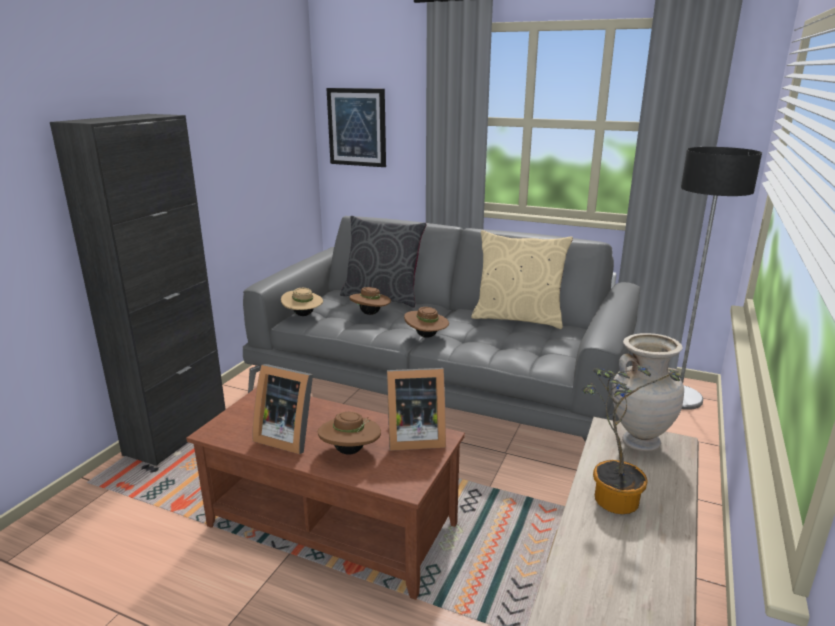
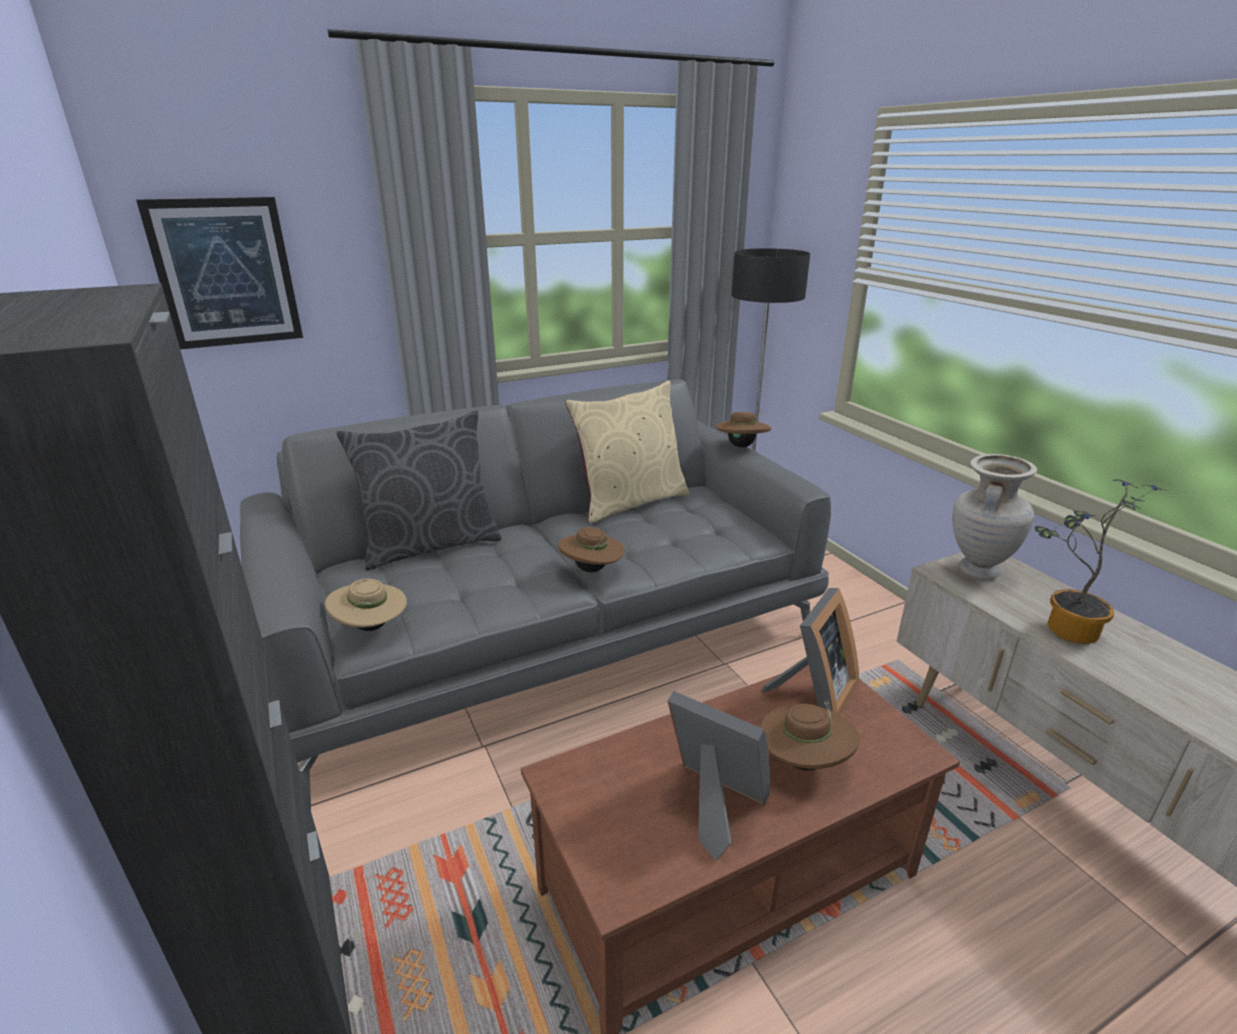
camera: 50 degrees left, 5 degrees up
picture frame [253,364,313,454] -> picture frame turned 120 degrees counterclockwise [667,691,770,861]
brown hat [349,287,391,315] -> brown hat moved to [716,412,771,447]

